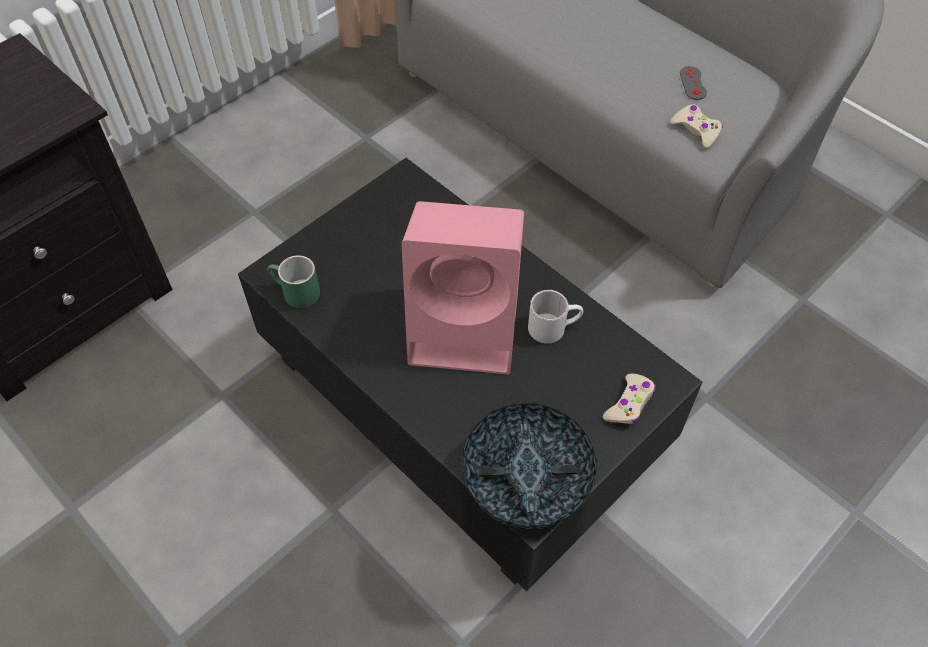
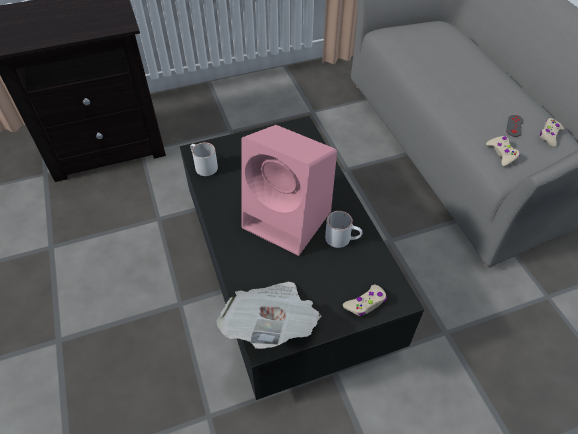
camera: 25 degrees right, 5 degrees down
green mug [267,255,320,308] -> white mug [190,142,218,176]
bowl [462,403,597,529] -> newspaper [216,282,321,349]
none -> beige game controller [540,118,564,147]

